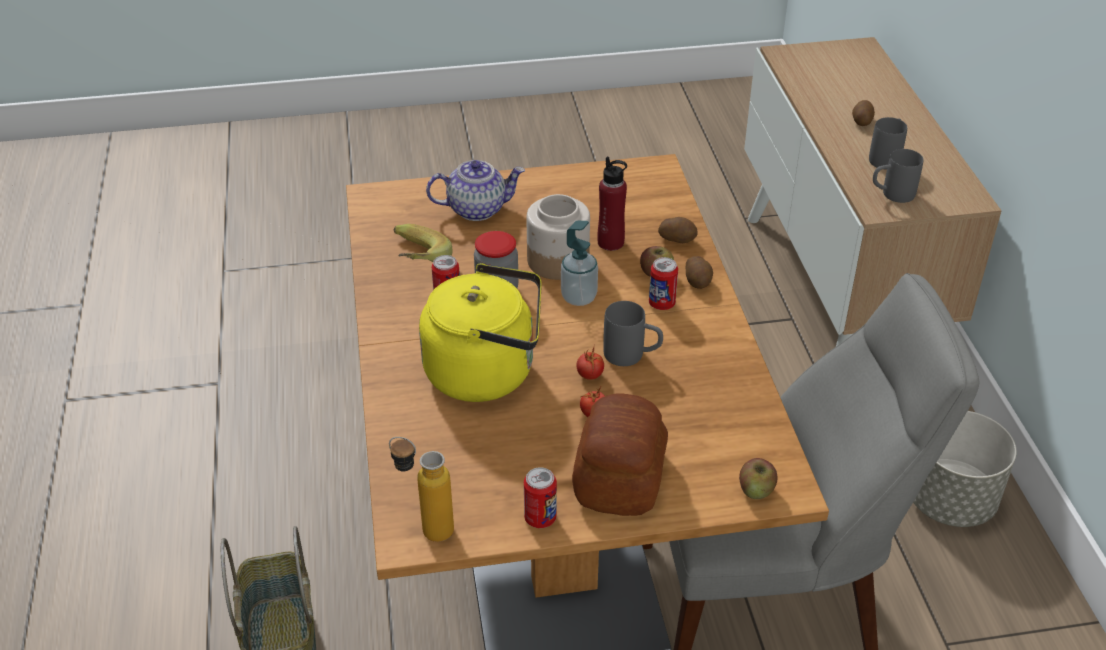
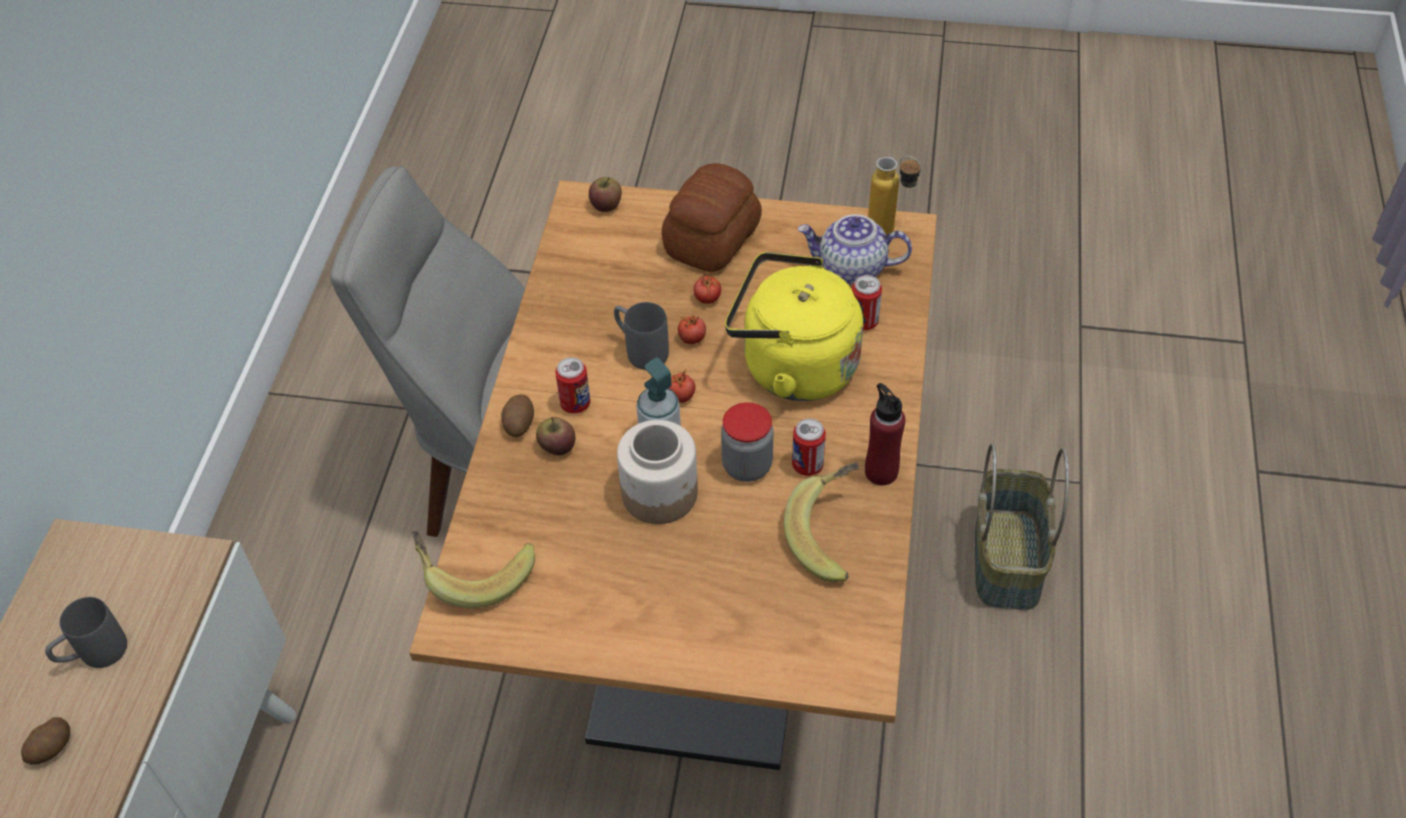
camera: 160 degrees left, 10 degrees up
teapot [426,160,525,221] -> teapot moved to [797,214,912,285]
can [524,467,557,528] -> can moved to [852,275,882,330]
red bottle [597,156,627,251] -> red bottle moved to [865,383,905,486]
potato [658,217,697,243] -> none
grey mug [873,149,923,203] -> none
grey planter [913,411,1017,527] -> none
none -> banana [412,531,535,608]
none -> tomato [669,369,695,403]

